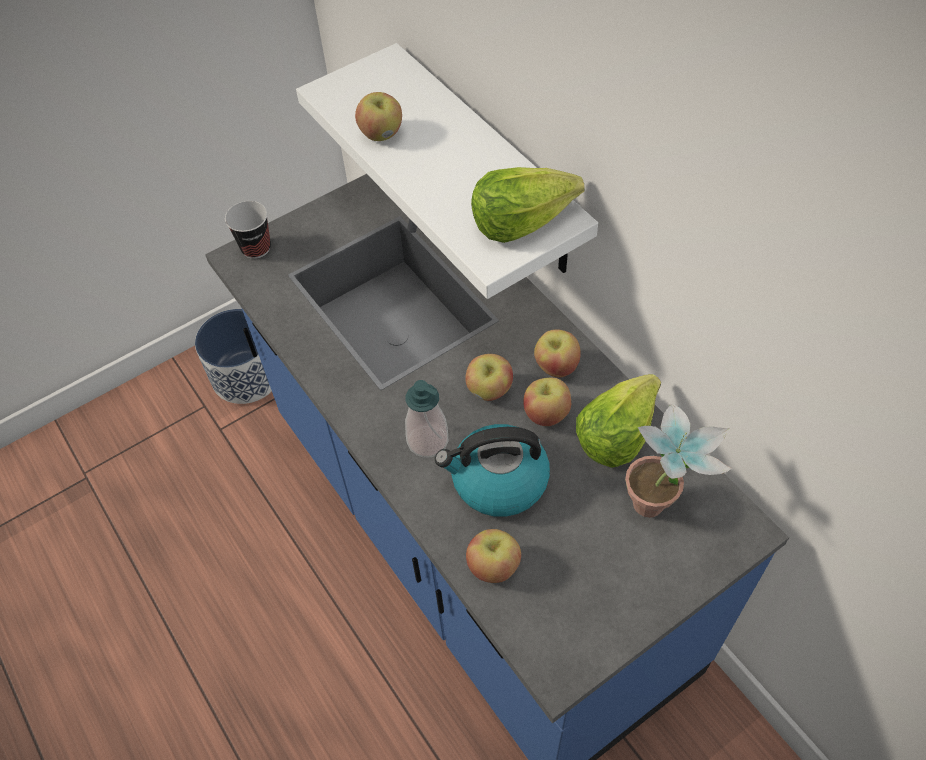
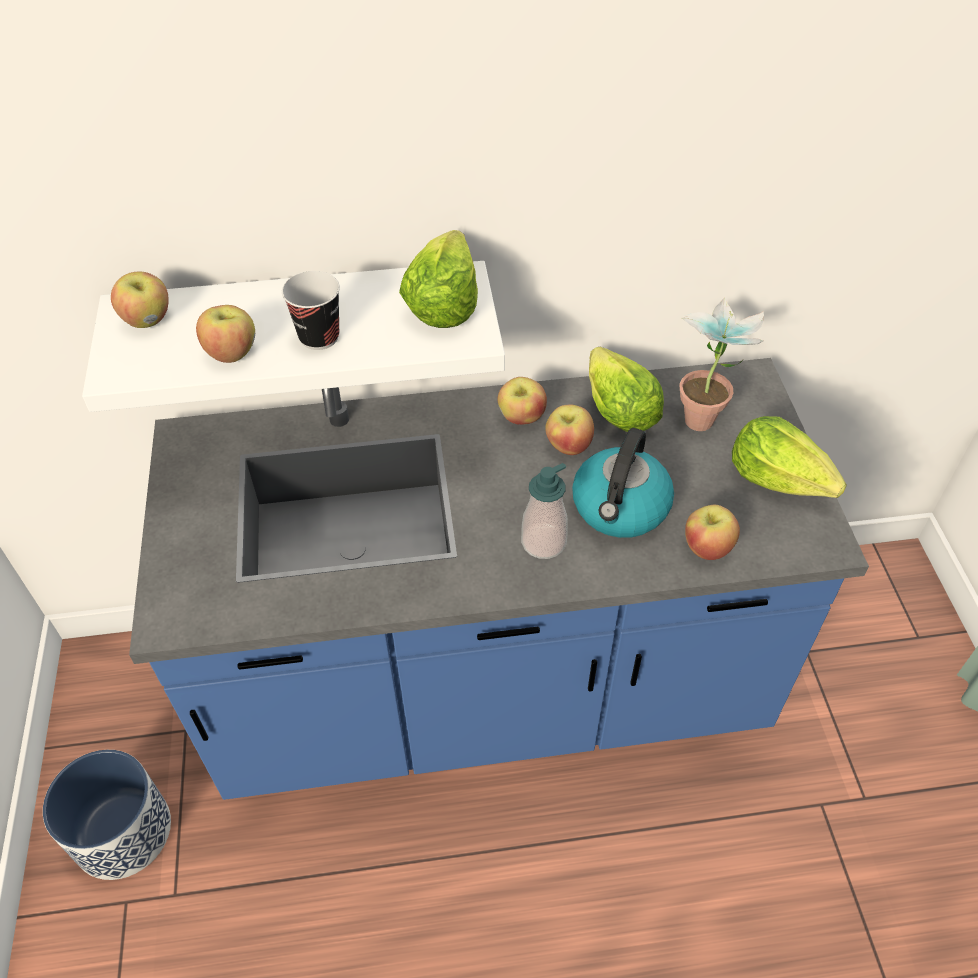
camera: 65 degrees left, 5 degrees down
cup [225,201,271,259] -> cup moved to [282,271,340,350]
apple [465,354,513,401] -> apple moved to [111,272,169,328]
none -> lettuce [732,416,847,498]

